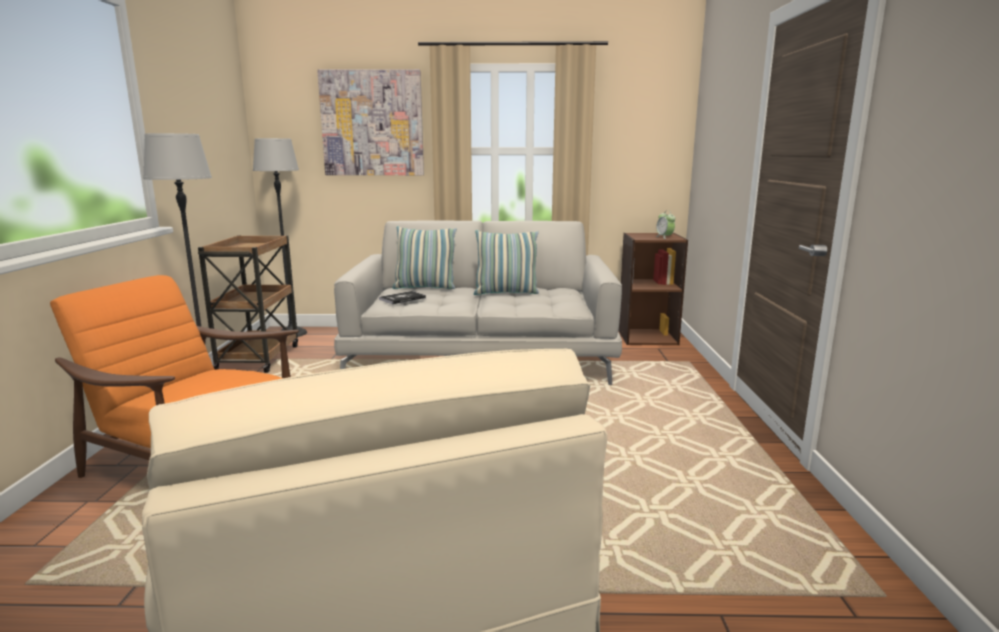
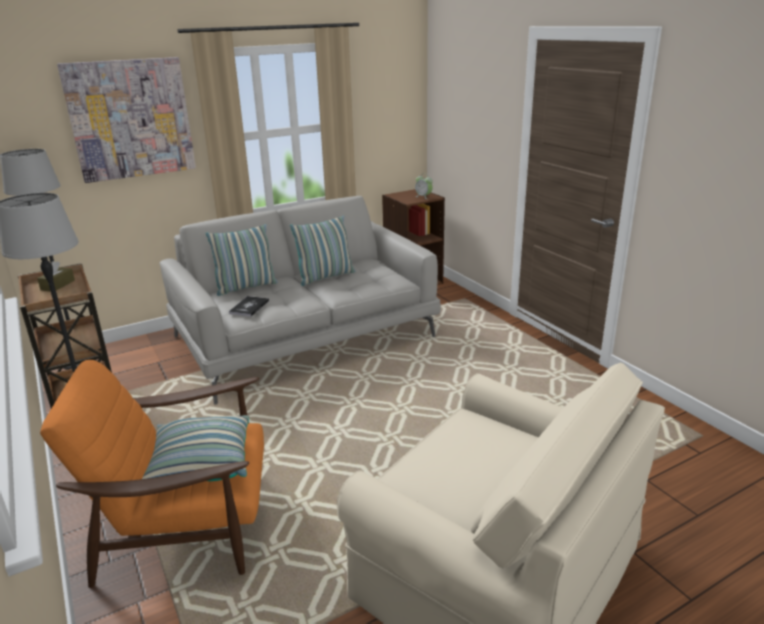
camera: 30 degrees left, 10 degrees up
none -> brown tissue box [37,261,75,292]
none -> pillow [142,415,249,481]

